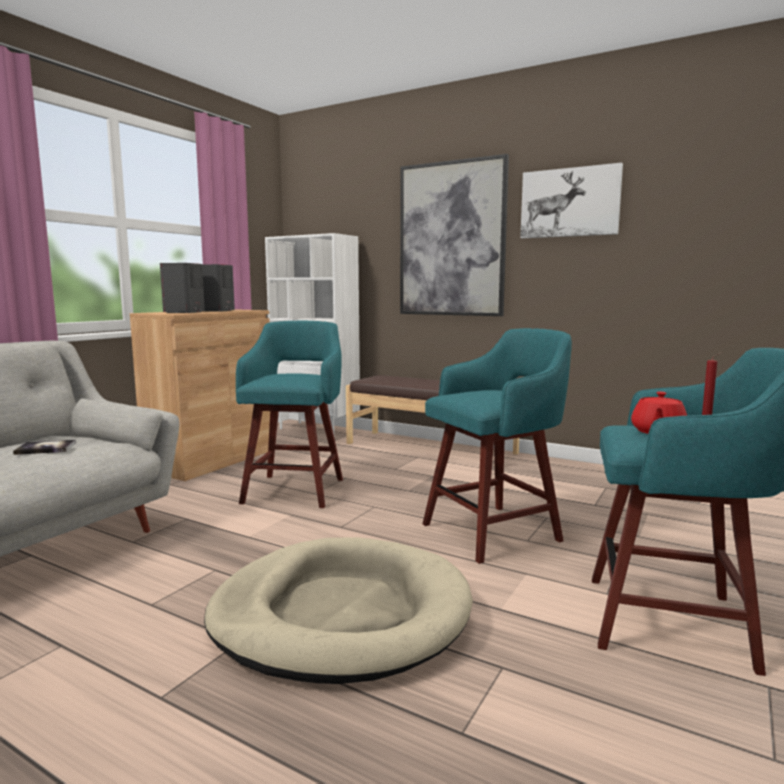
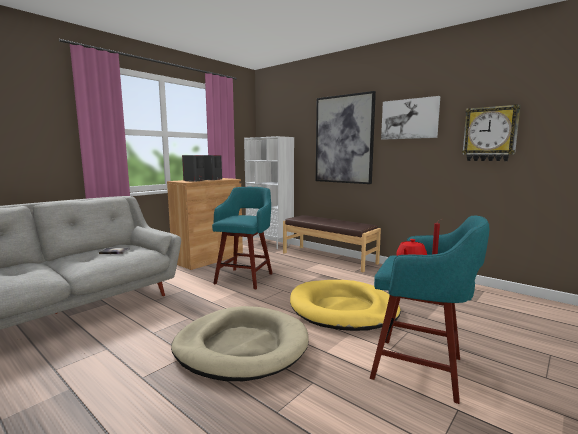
camera: 10 degrees right, 0 degrees up
turquoise stool [423,328,572,564] -> yellow dog bed [290,280,401,331]
none -> wall clock [462,104,521,161]

